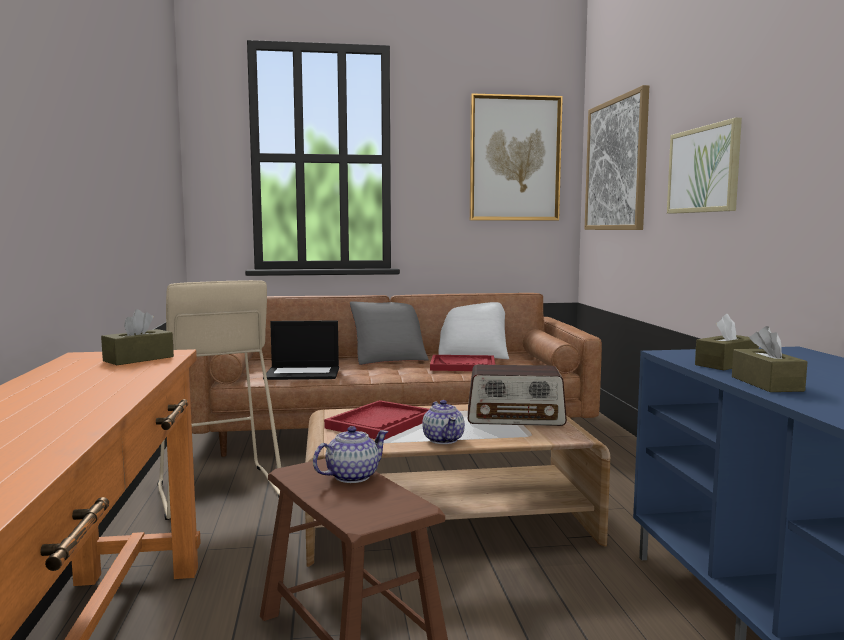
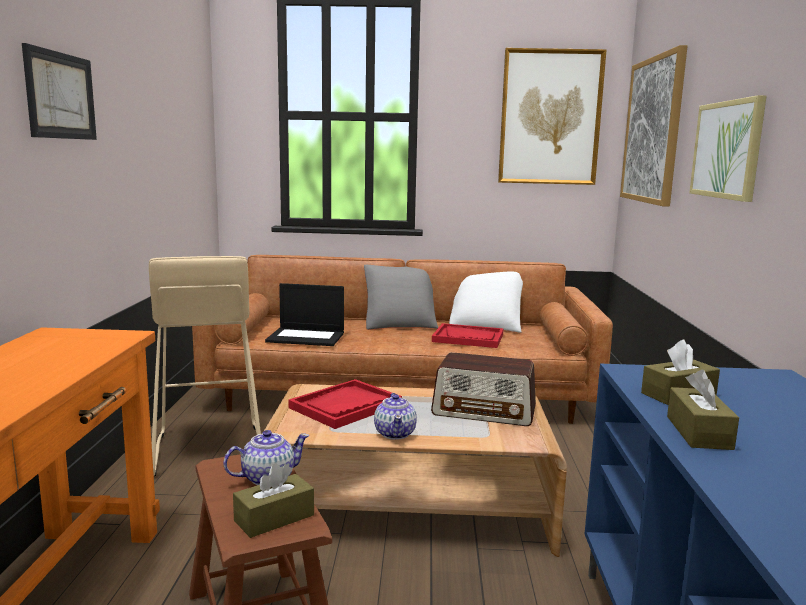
camera: 10 degrees right, 5 degrees up
brown tissue box [101,309,174,365] -> brown tissue box moved to [233,463,314,538]
none -> picture [22,43,97,140]

